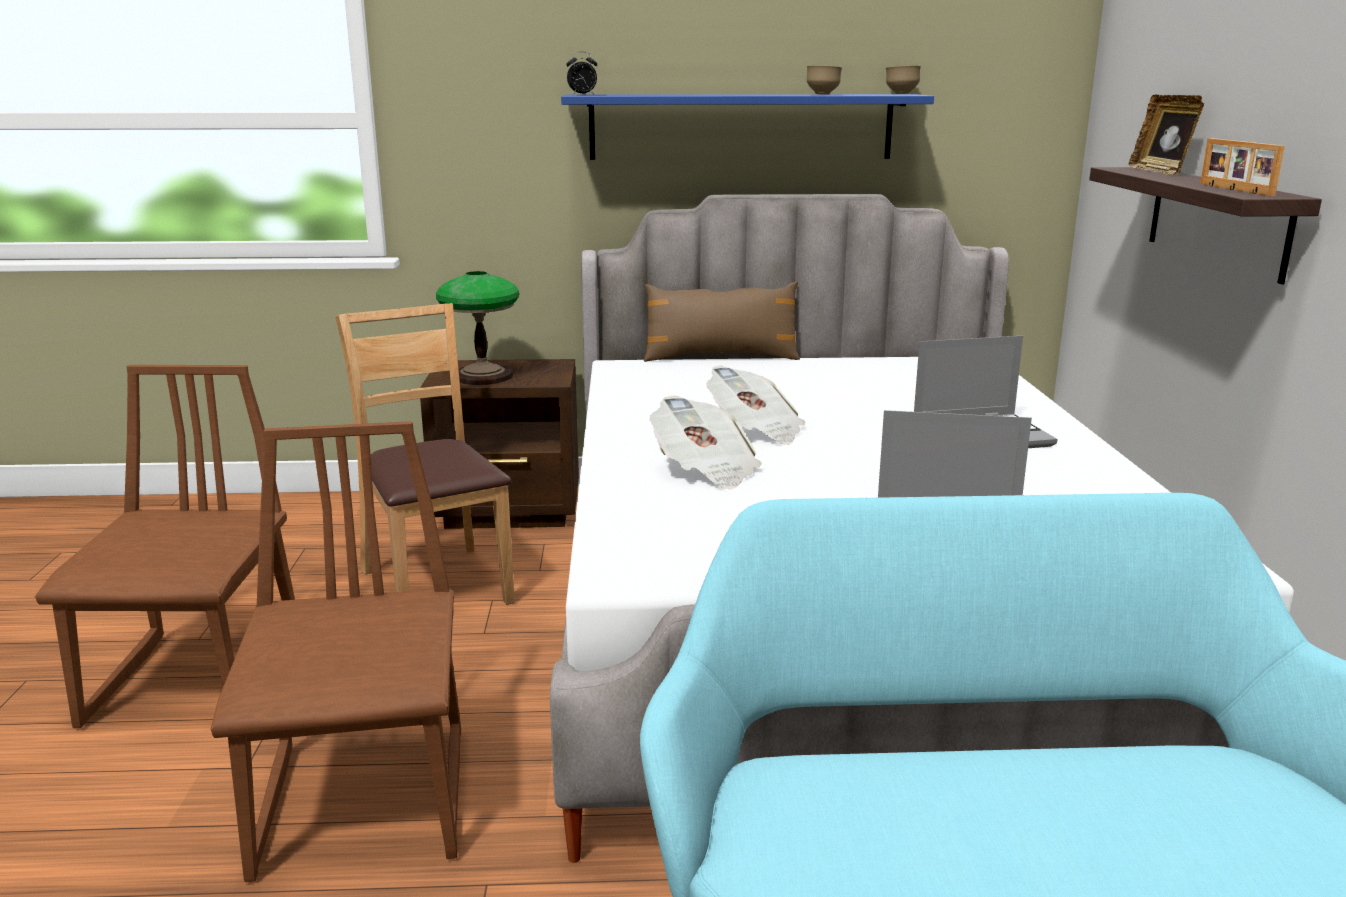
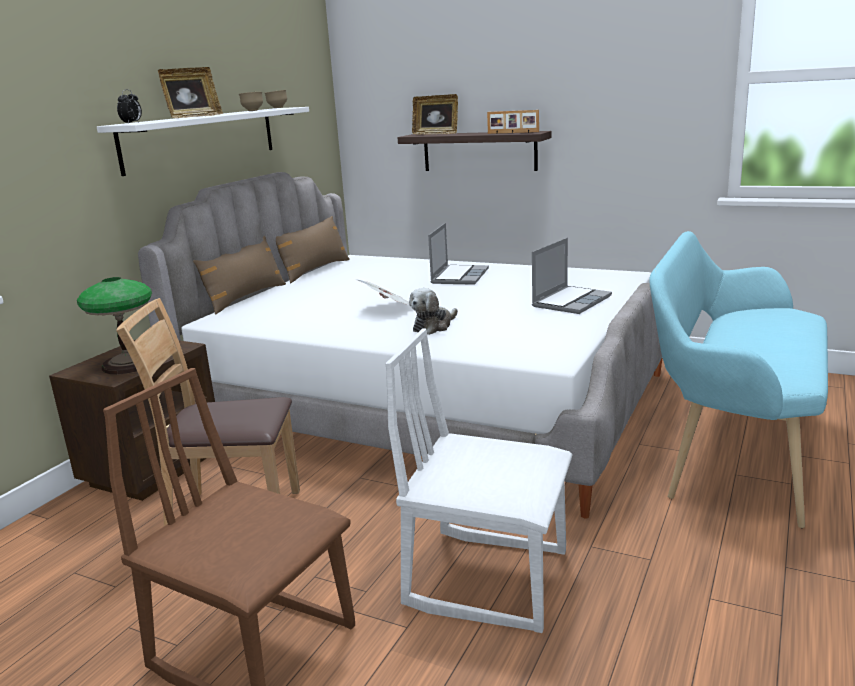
camera: 60 degrees left, 0 degrees up
brown chair [211,421,461,882] -> white chair [385,329,573,633]
blue shelf [561,94,934,160] -> white shelf [97,107,309,176]
newspaper [649,396,762,490] -> plush toy [409,288,458,335]
none -> picture frame [158,67,223,118]
none -> brown pillow [276,216,350,283]

